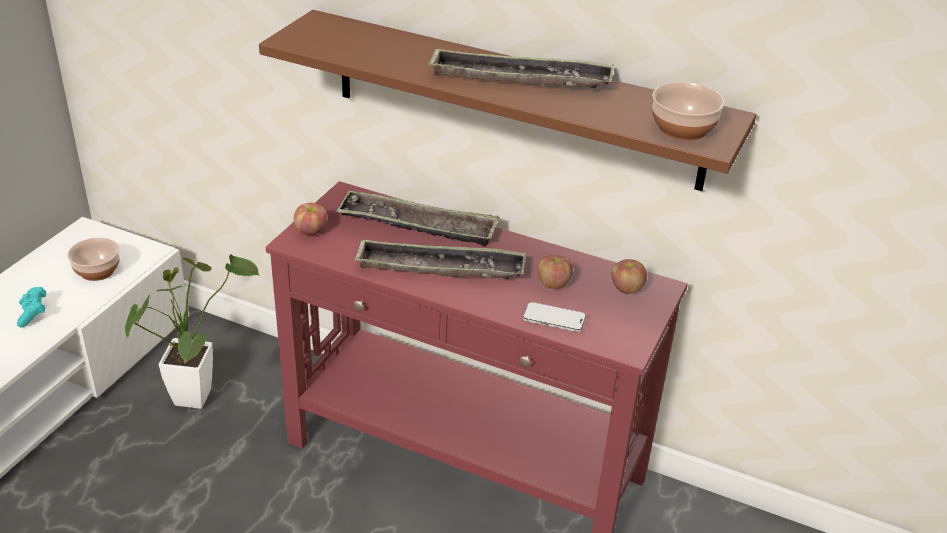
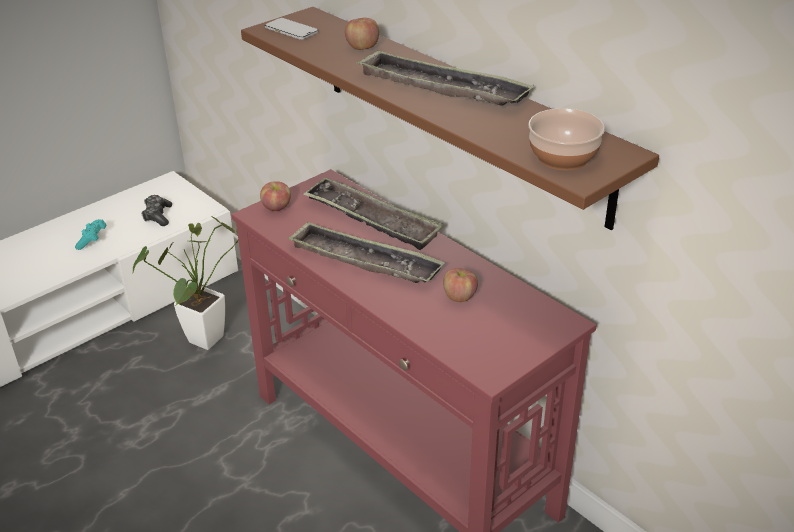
camera: 25 degrees right, 0 degrees up
bowl [67,238,120,281] -> game controller [141,195,172,226]
phone [523,302,586,332] -> phone moved to [265,18,318,40]
apple [611,259,647,294] -> apple moved to [345,18,379,50]

